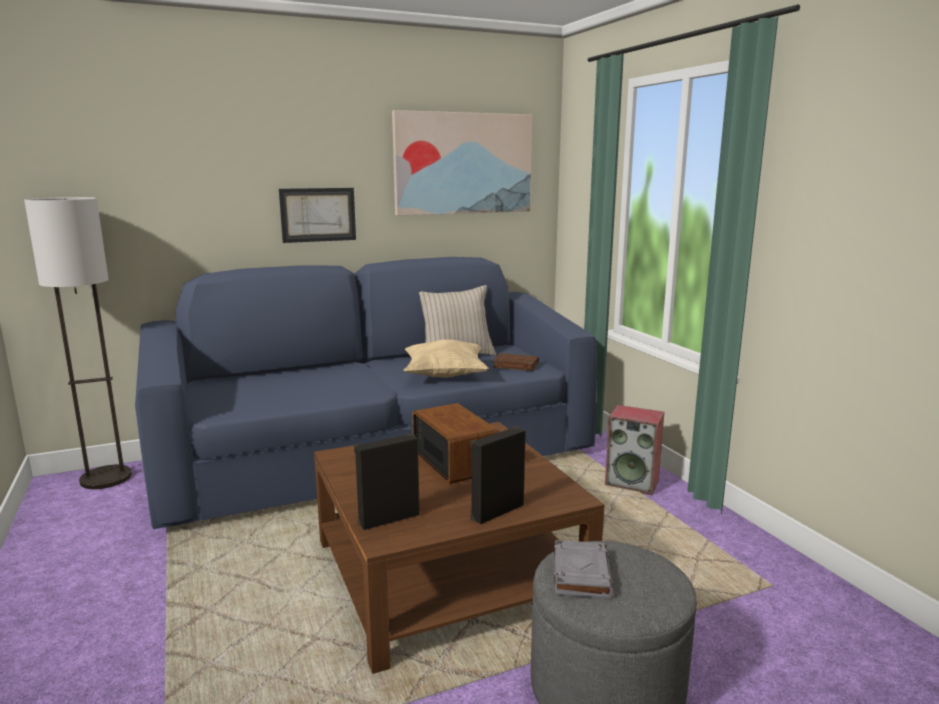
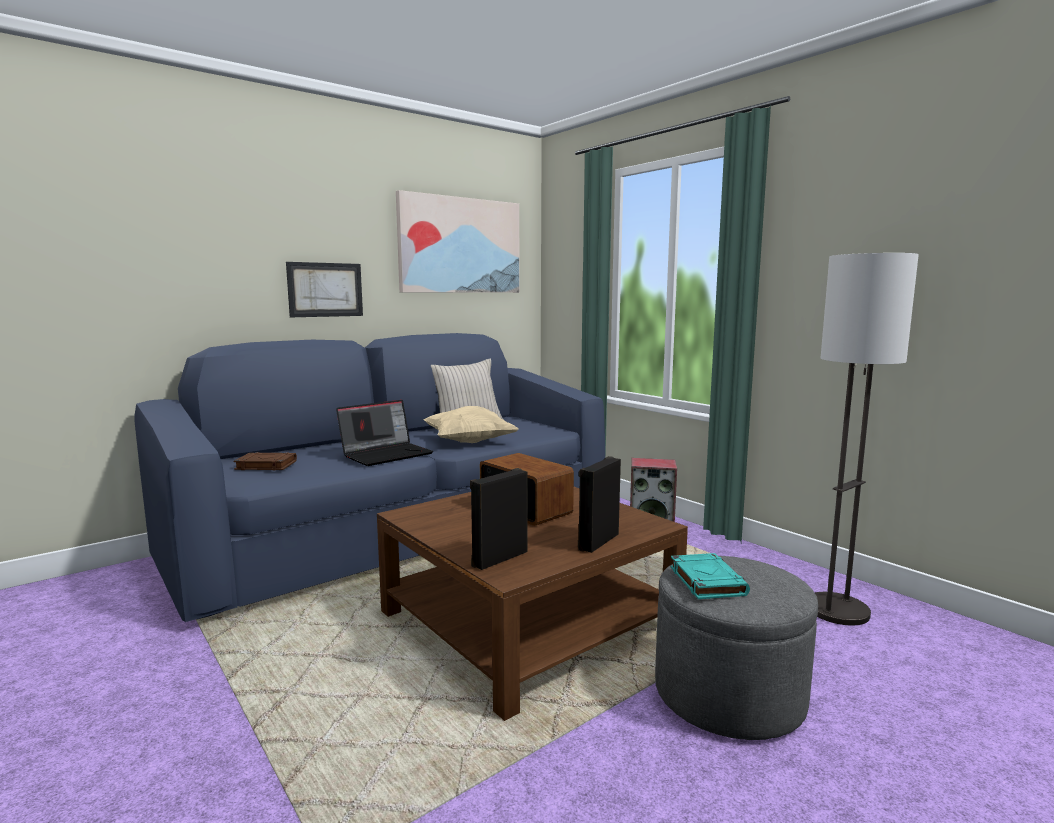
camera: 15 degrees left, 5 degrees down
floor lamp [24,197,132,489] -> floor lamp moved to [815,253,919,625]
brown book [493,353,539,371] -> brown book moved to [233,452,297,471]
grey book [554,540,613,598] -> turquoise book [671,553,750,599]
none -> laptop [336,400,433,466]

